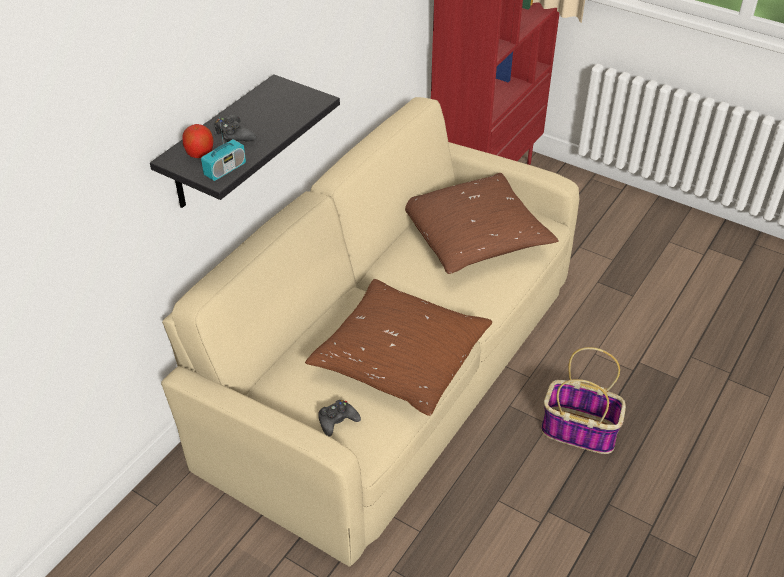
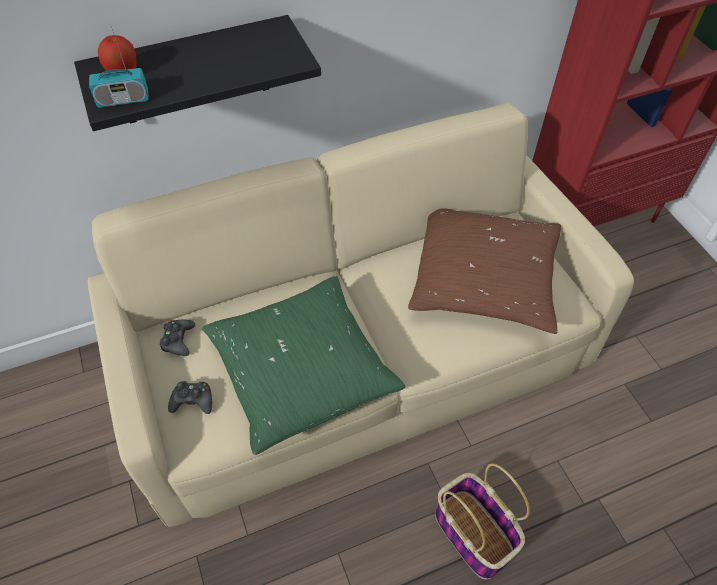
camera: 35 degrees right, 10 degrees up
black game controller [214,115,256,143] -> black game controller moved to [160,320,195,356]
brown pillow [305,279,492,416] -> green pillow [202,276,405,455]

